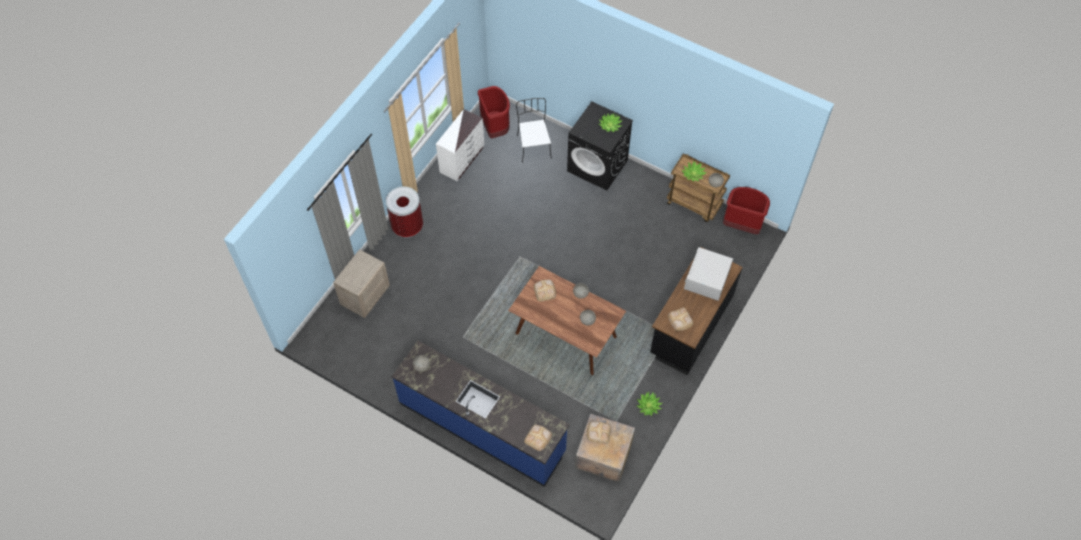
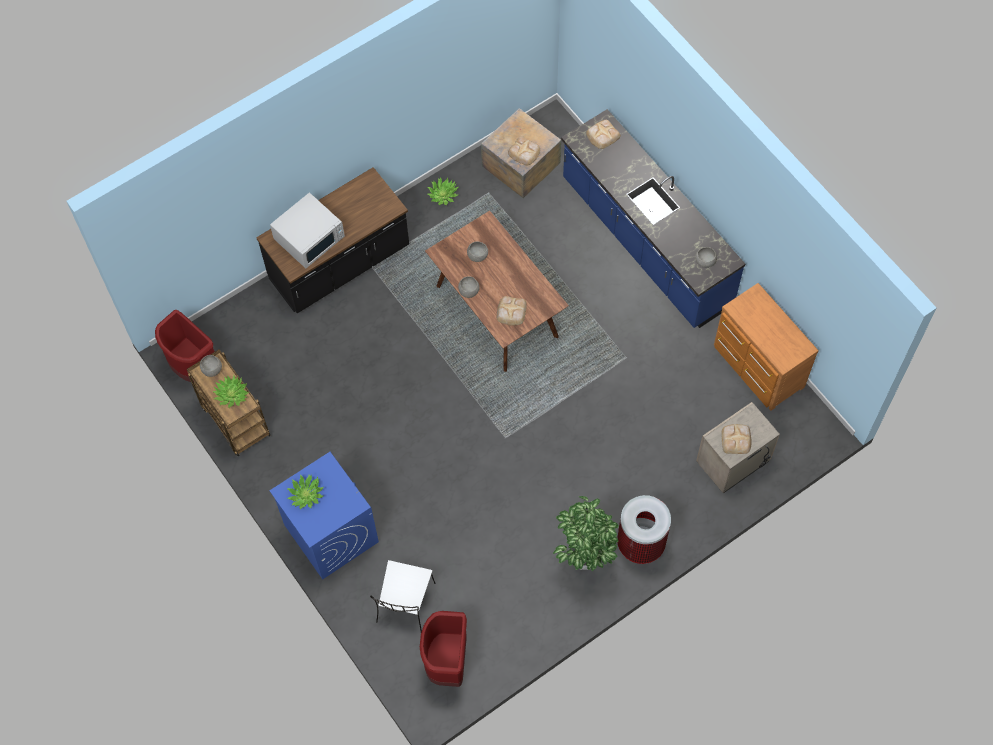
camera: 155 degrees left, 5 degrees up
white dresser [436,109,484,181] -> none
black washing machine [567,101,633,191] -> blue washing machine [270,452,379,579]
bread [668,307,693,331] -> bread moved to [722,424,752,454]
none -> potted plant [553,496,619,571]
none -> brown dresser [714,283,819,411]

